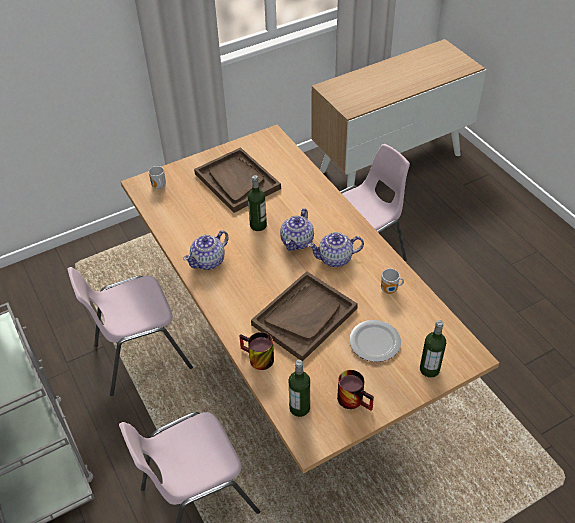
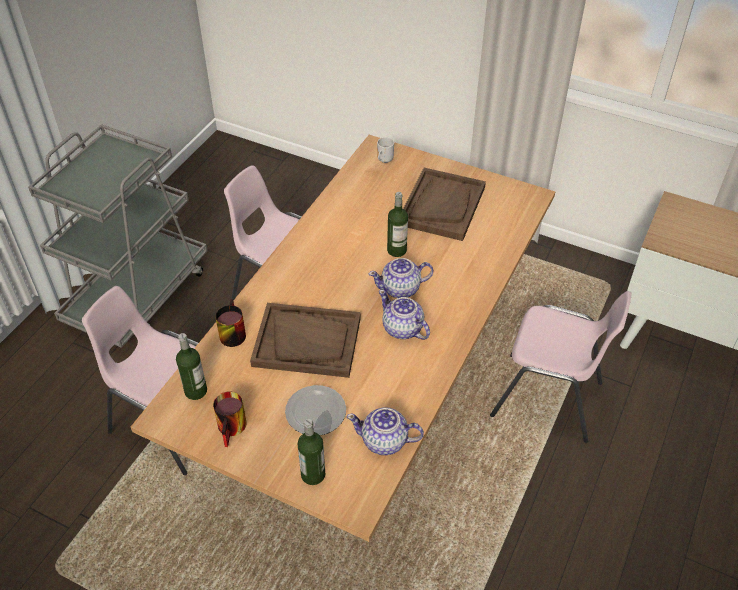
camera: 55 degrees right, 0 degrees up
teapot [183,230,229,270] -> teapot moved to [347,407,424,455]
mug [381,268,404,294] -> none

